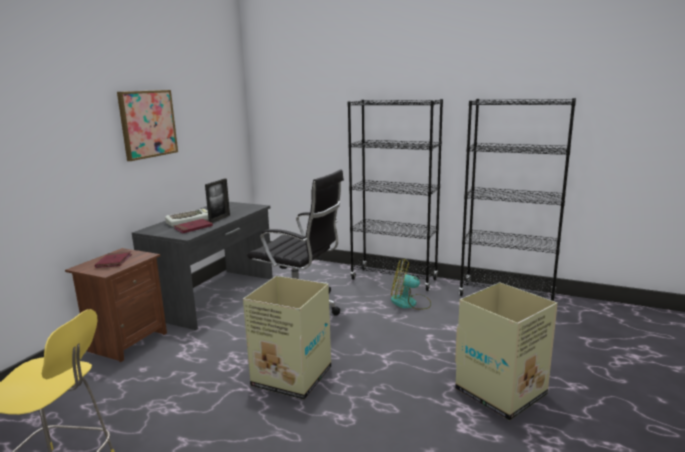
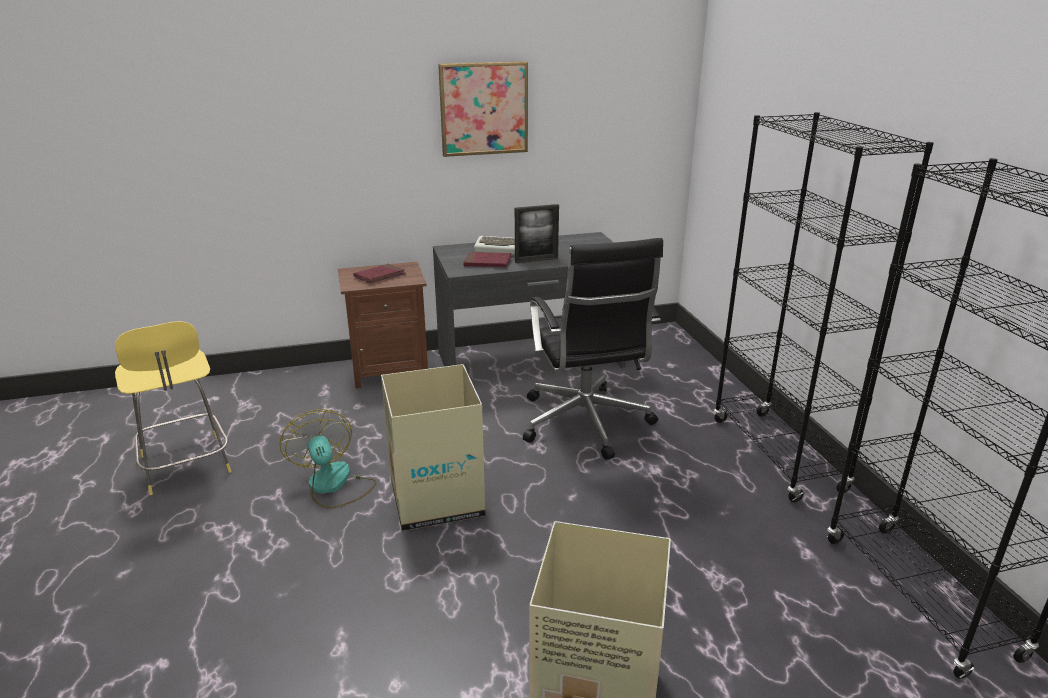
camera: 50 degrees right, 10 degrees up
fan [391,259,431,310] -> fan moved to [279,409,376,509]

